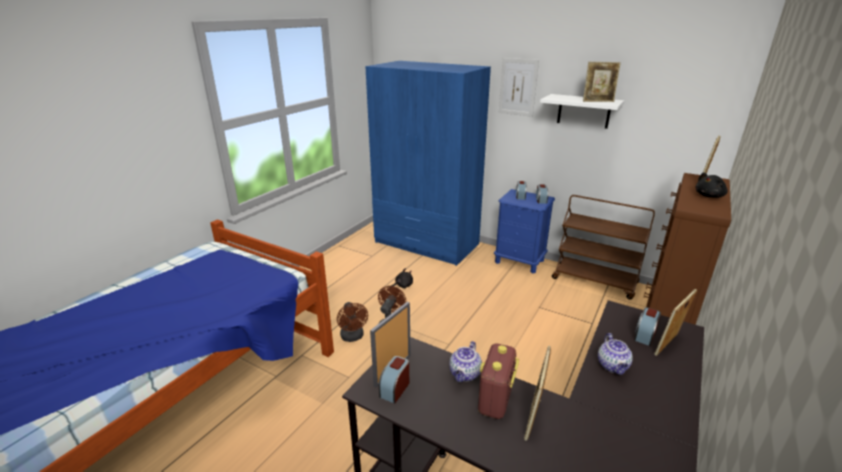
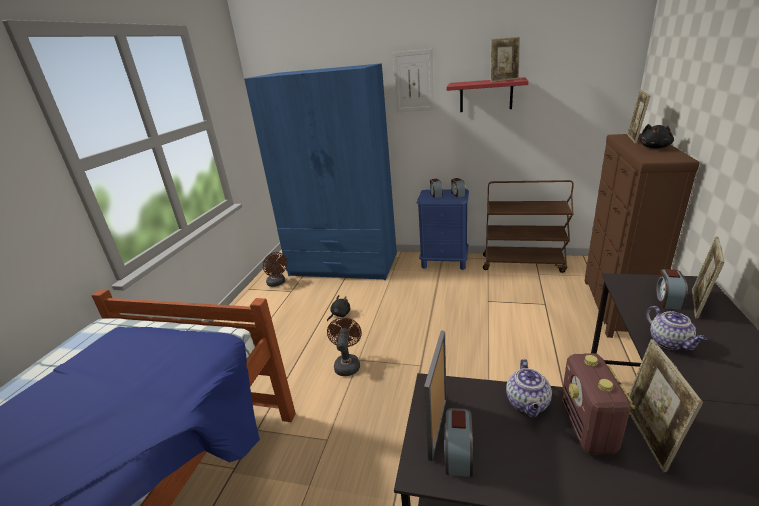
camera: 15 degrees left, 0 degrees up
brown fan [337,302,368,342] -> brown fan moved to [263,252,287,287]
white shelf [540,94,624,129] -> red shelf [447,77,529,112]

